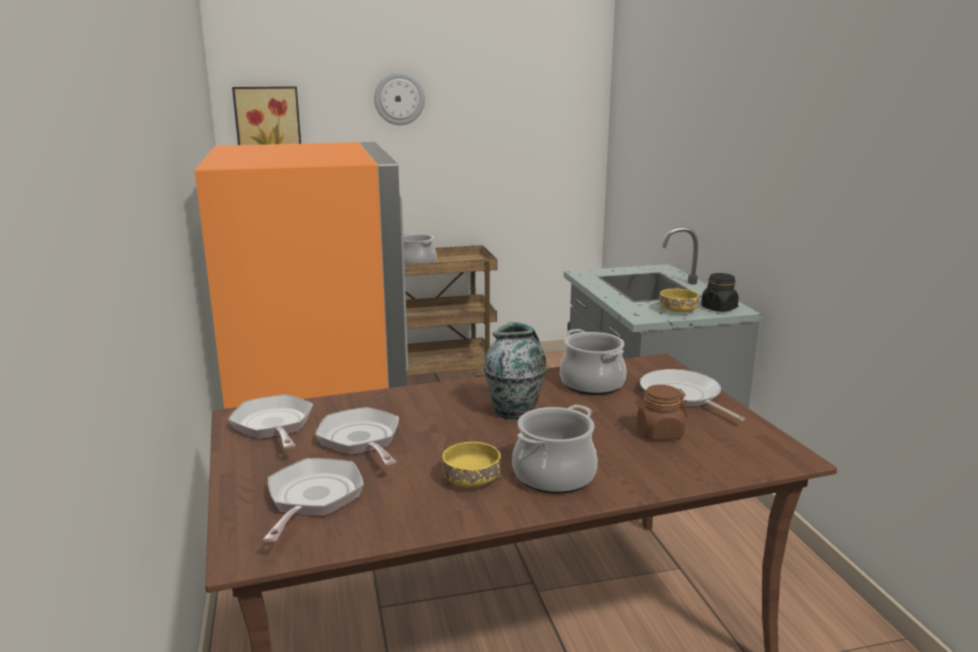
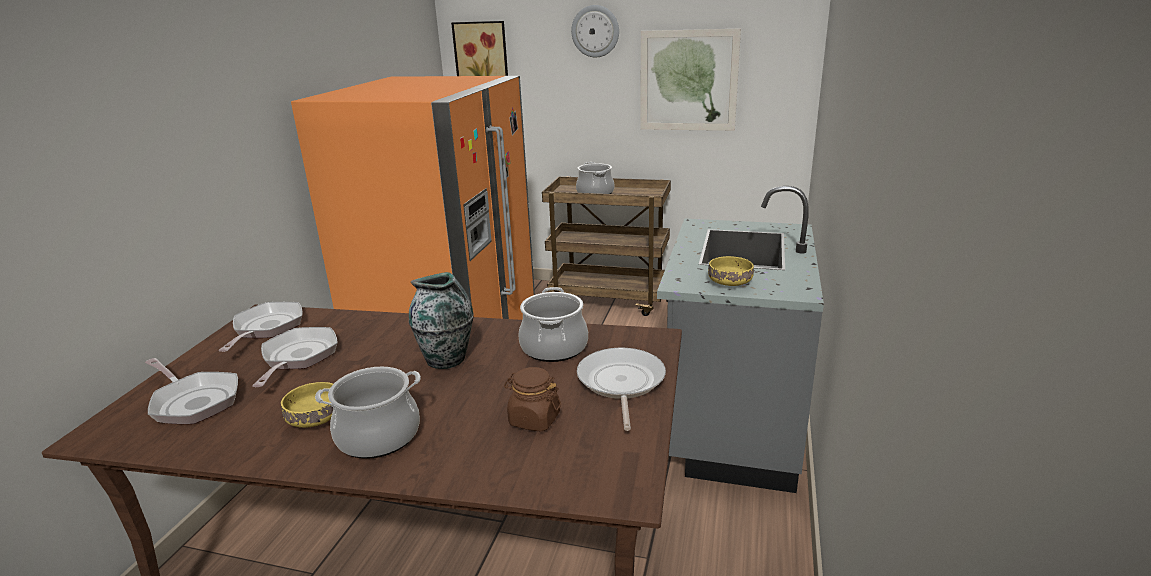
camera: 30 degrees right, 5 degrees up
frying pan [263,458,364,542] -> frying pan turned 90 degrees clockwise [145,358,238,424]
black jar [701,273,739,312] -> none
none -> picture [640,28,741,131]

